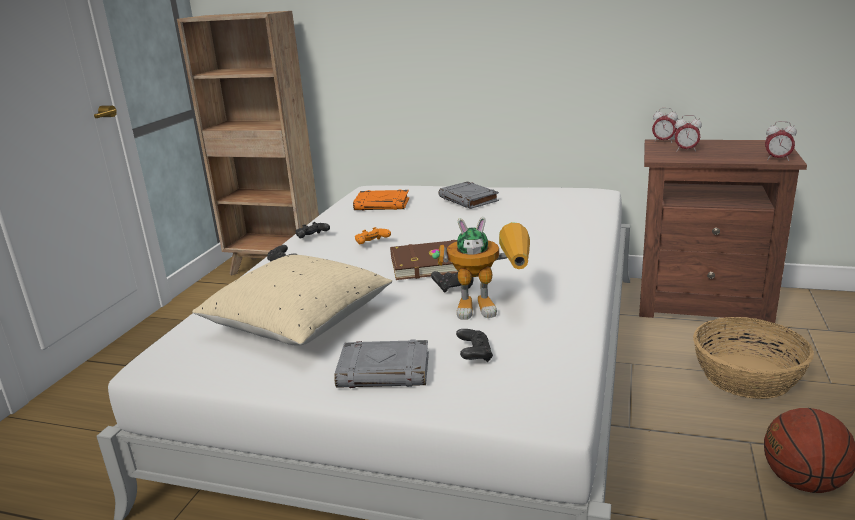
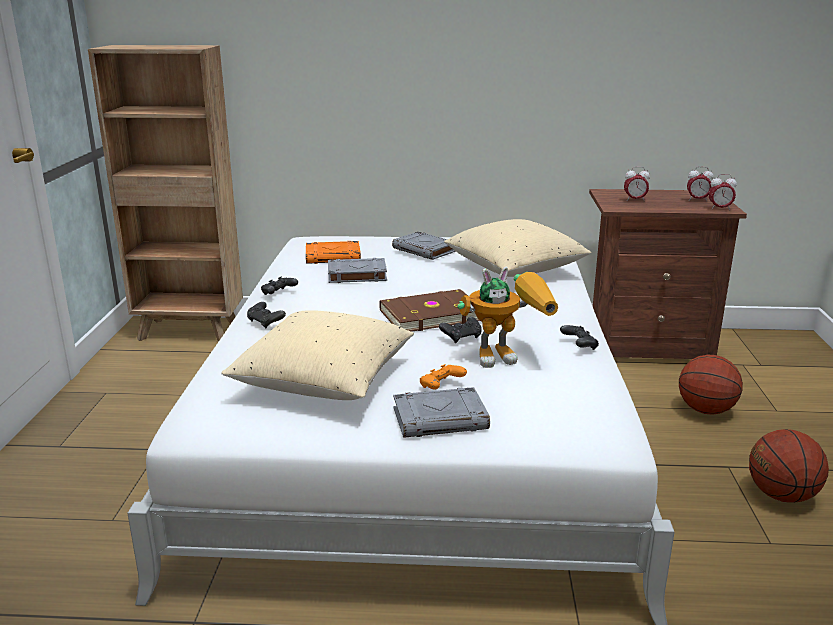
camera: 15 degrees left, 0 degrees up
orange game controller [355,227,391,245] -> orange game controller moved to [420,364,467,390]
black game controller [456,329,493,363] -> black game controller moved to [560,325,599,350]
alarm clock [652,108,678,143] -> alarm clock moved to [687,166,714,202]
basket [693,317,814,399] -> basketball [679,355,743,415]
none -> grey book [328,258,387,283]
none -> beige pillow [444,219,591,277]

